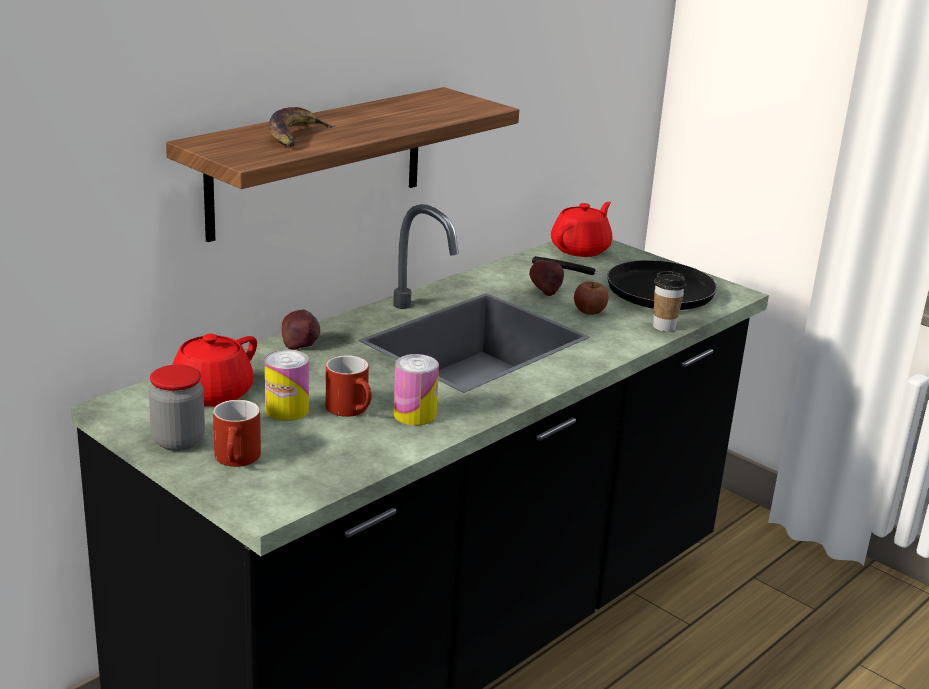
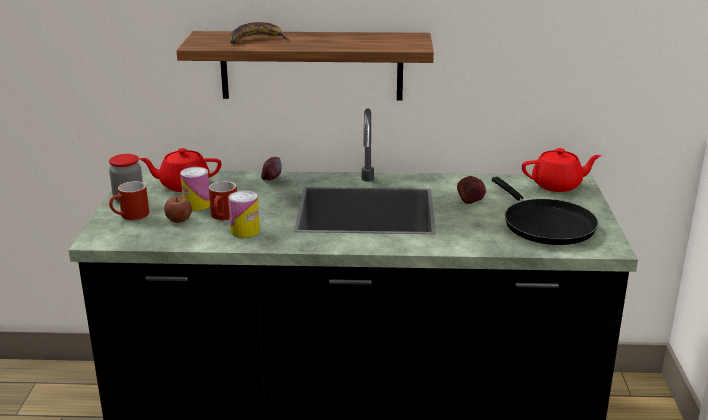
camera: 50 degrees right, 0 degrees up
apple [574,282,608,315] -> apple moved to [164,196,192,223]
cup [653,271,686,332] -> none

